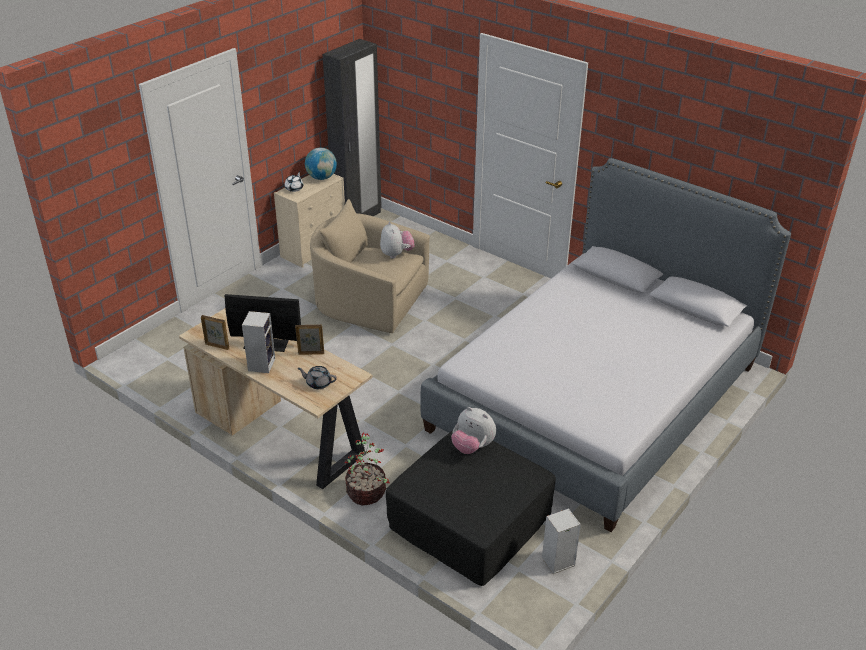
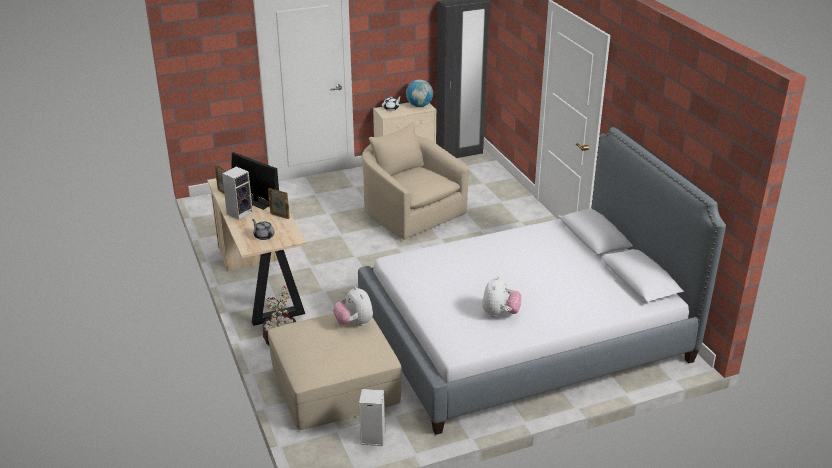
camera: 30 degrees right, 5 degrees down
plush toy [380,222,415,259] -> plush toy moved to [482,276,522,318]
black ottoman [386,430,556,586] -> beige ottoman [268,313,402,430]

